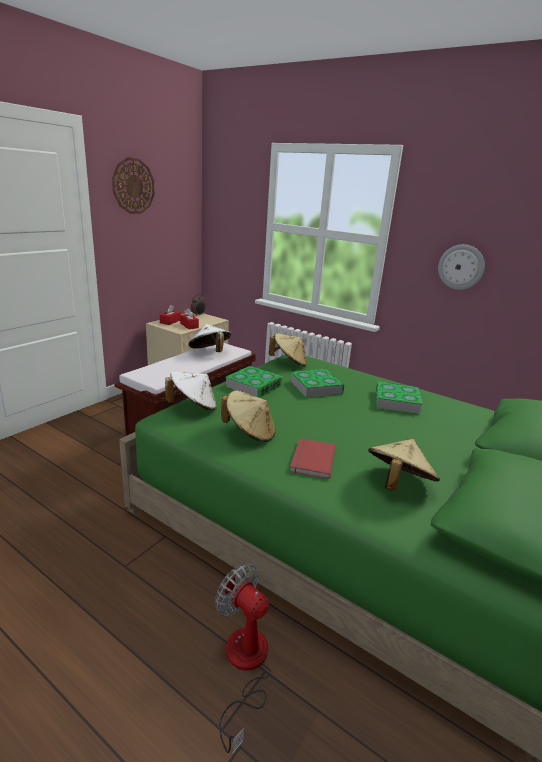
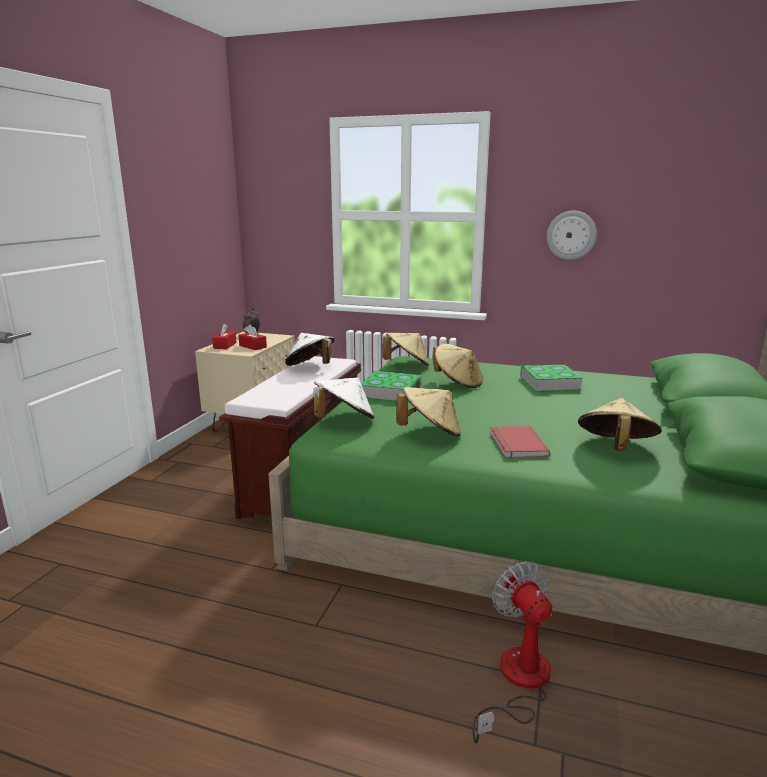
camera: 15 degrees left, 5 degrees down
wall clock [112,157,155,214] -> none
fan [215,564,271,753] -> fan turned 45 degrees clockwise [472,561,552,744]
book [290,369,344,398] -> beige hat [432,344,483,388]

